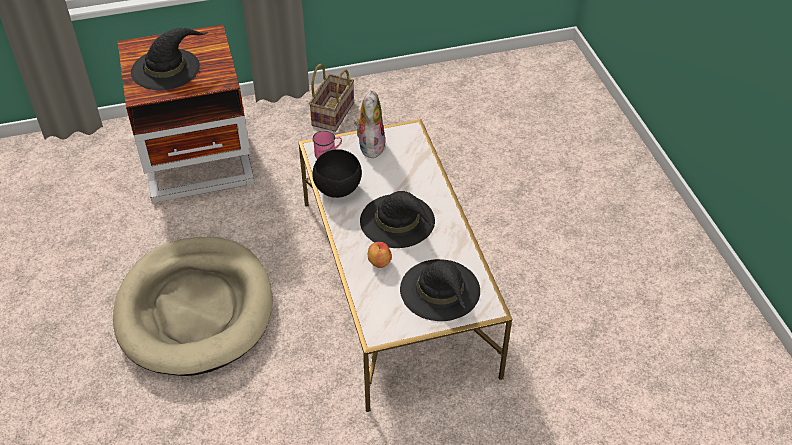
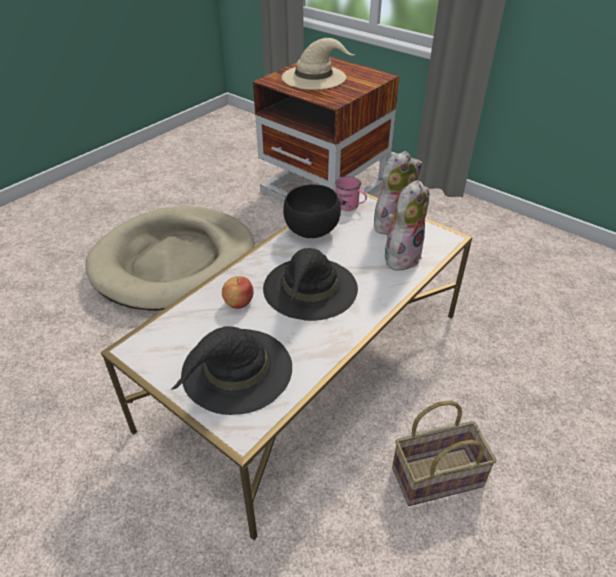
camera: 55 degrees right, 5 degrees down
black hat [131,28,209,90] -> beige hat [282,38,354,90]
basket [309,64,354,132] -> basket moved to [392,400,496,506]
none -> plush toy [385,180,429,273]

